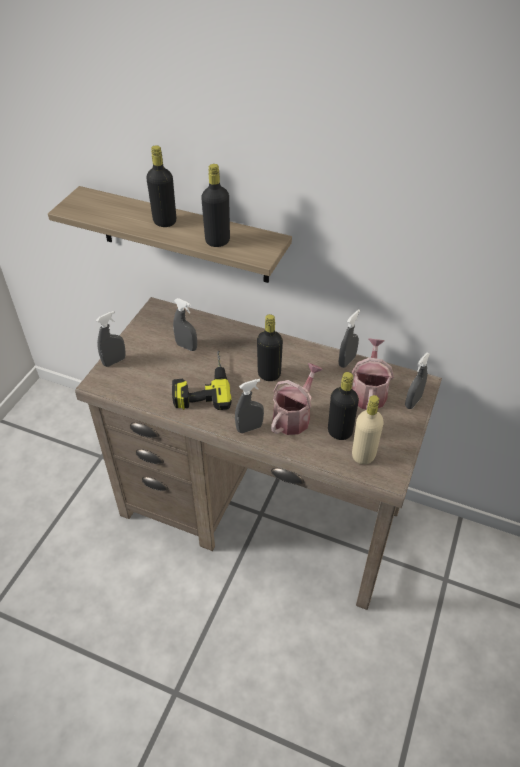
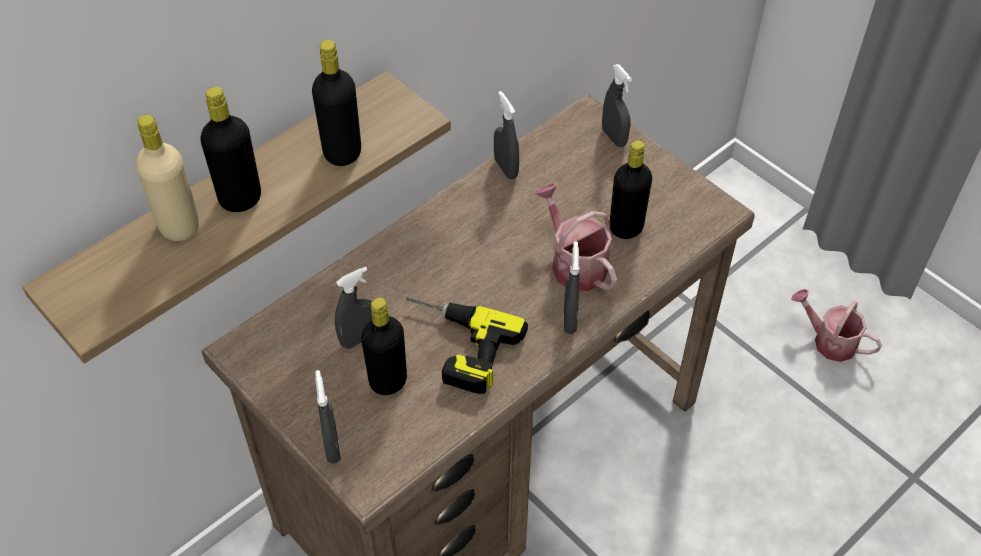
camera: 65 degrees left, 5 degrees up
black bottle [257,314,283,381] -> black bottle moved to [361,298,407,395]
watering can [352,338,394,410] -> watering can moved to [791,289,882,362]
beige bottle [352,395,384,464] -> beige bottle moved to [136,115,199,241]

